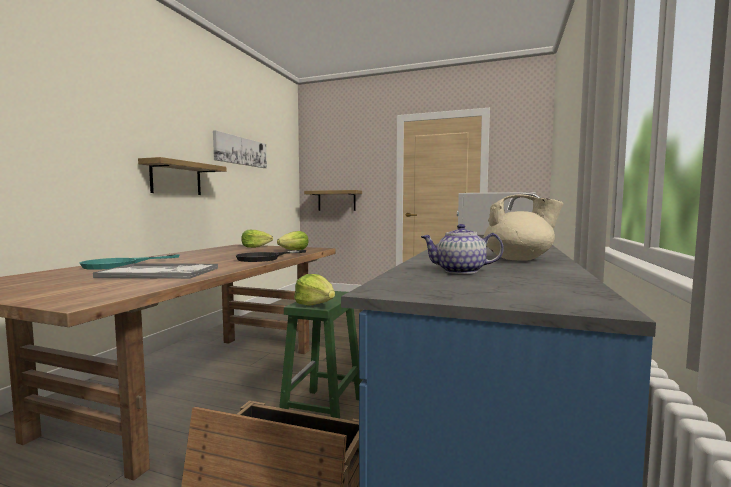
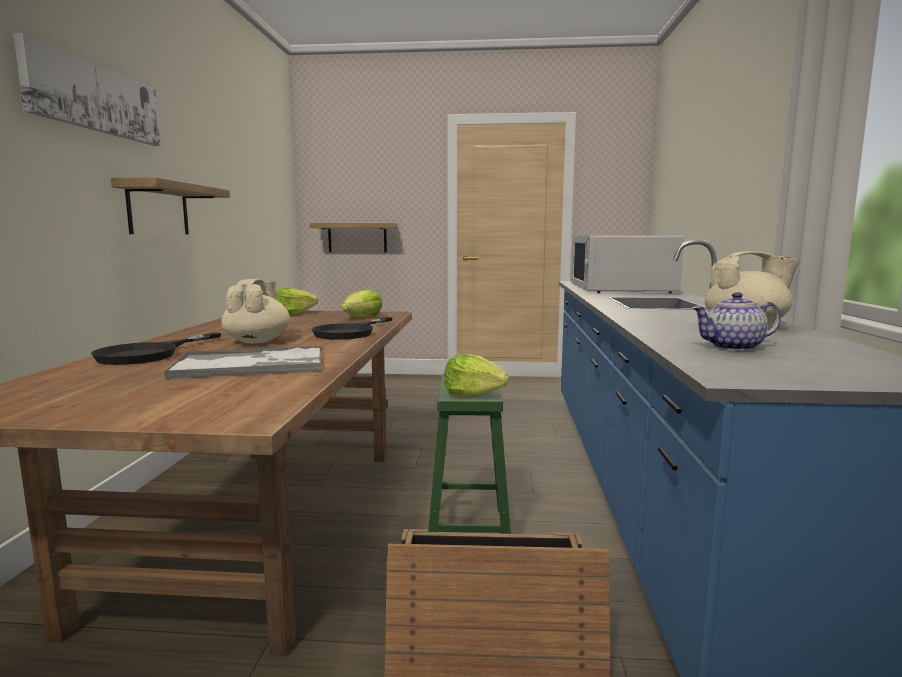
camera: 15 degrees left, 5 degrees up
turquoise frying pan [80,254,180,270] -> black frying pan [91,333,221,365]
picture [213,130,267,168] -> picture moved to [13,33,160,146]
none -> beige teapot [221,279,290,344]

